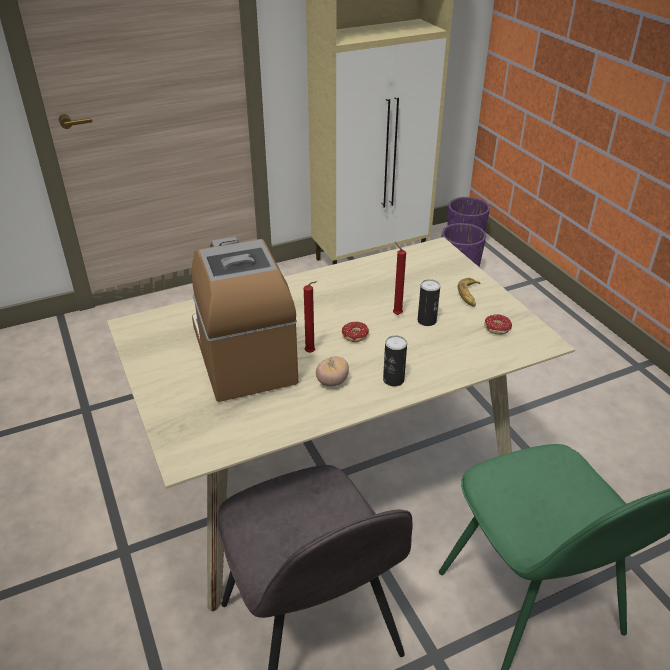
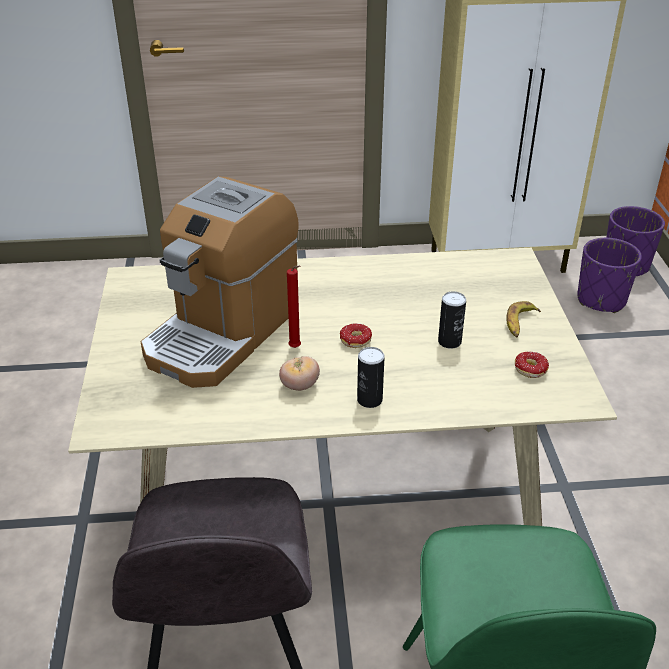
camera: 20 degrees right, 0 degrees up
coffee machine [192,237,298,402] -> coffee machine turned 150 degrees counterclockwise [141,177,299,388]
red candle [393,242,406,315] -> none

